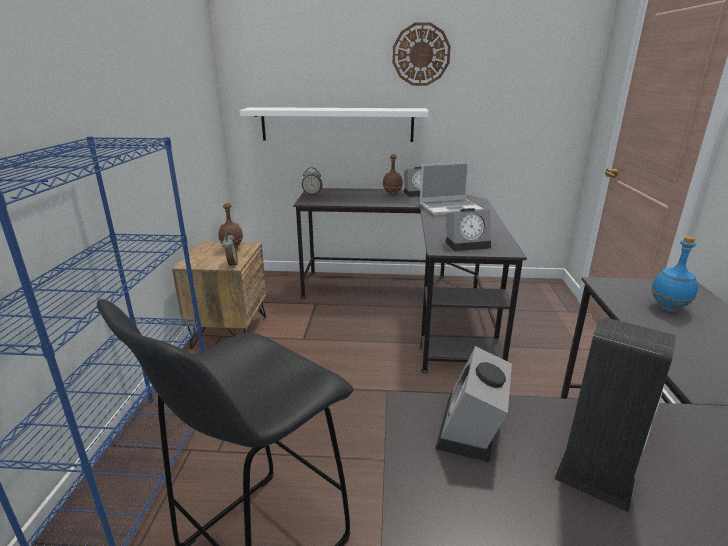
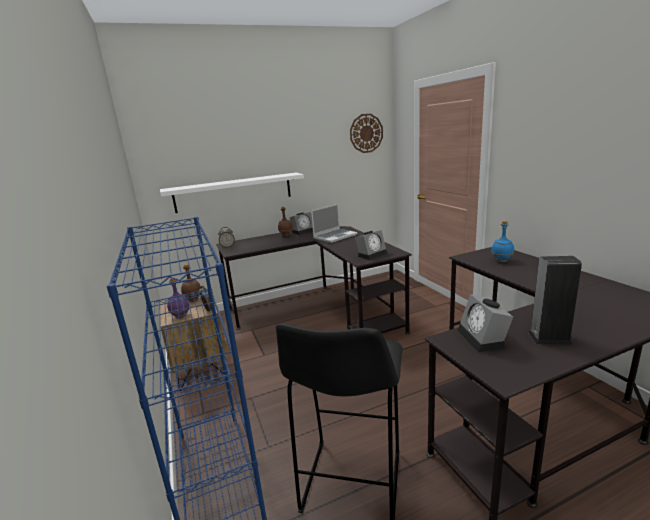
camera: 25 degrees left, 5 degrees down
wall clock [392,22,451,86] -> wall clock moved to [350,114,383,153]
none -> purple bottle [167,277,189,319]

